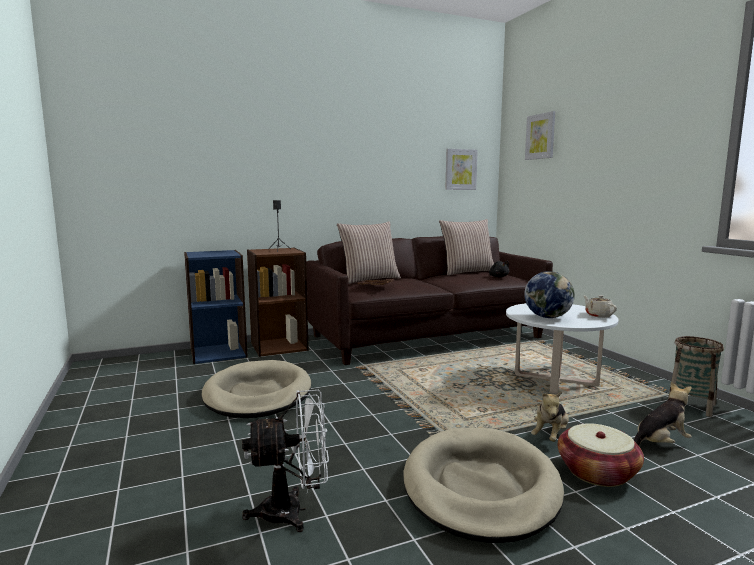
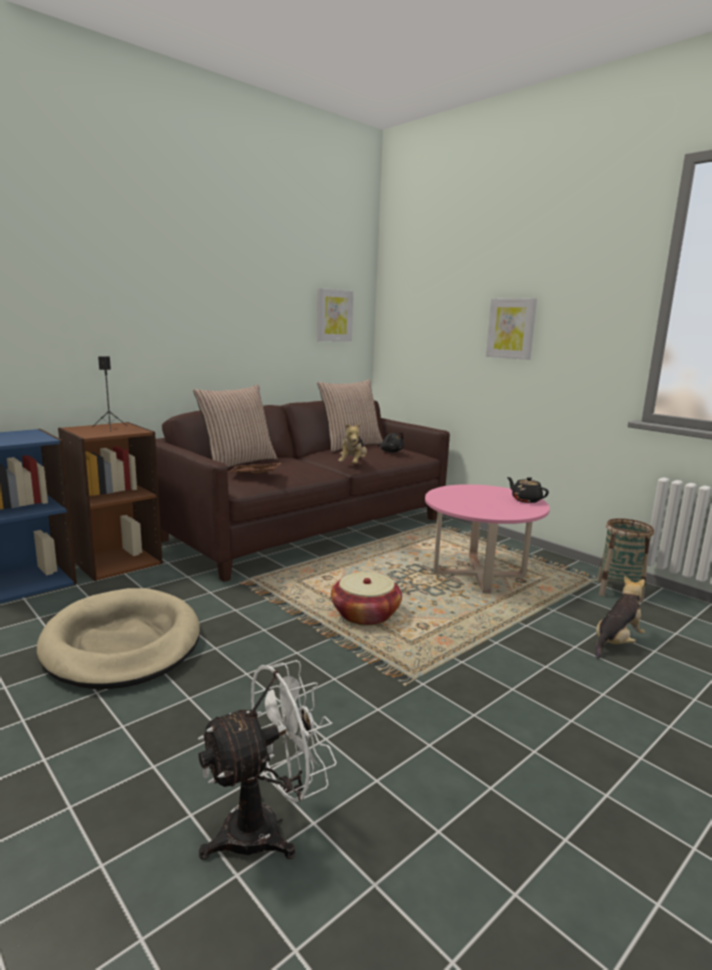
camera: 20 degrees left, 5 degrees up
beige dog bed [403,428,564,543] -> none
white coffee table [506,303,618,394] -> pink coffee table [425,484,550,594]
globe [524,271,575,318] -> none
picture [525,111,555,160] -> picture moved to [486,298,537,360]
plush toy [531,391,569,442] -> plush toy moved to [338,422,367,464]
basket [558,423,644,487] -> basket moved to [331,572,402,626]
beige teapot [583,295,617,318] -> black teapot [507,477,549,503]

